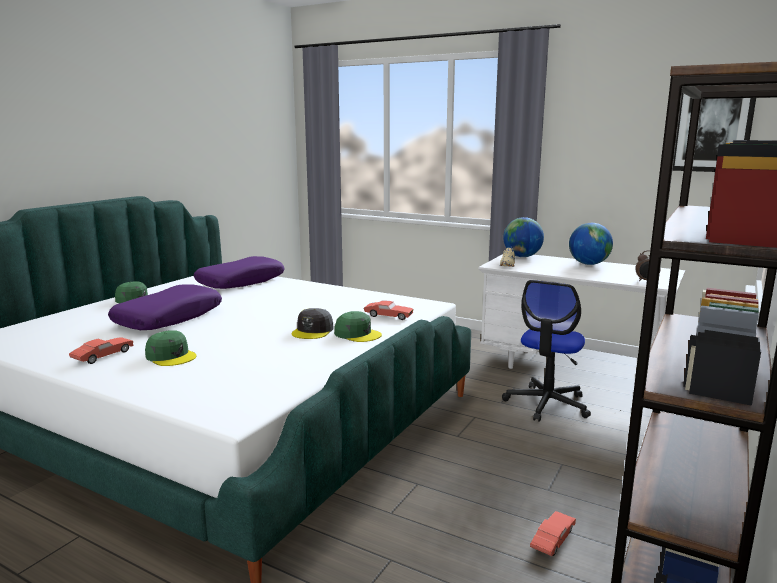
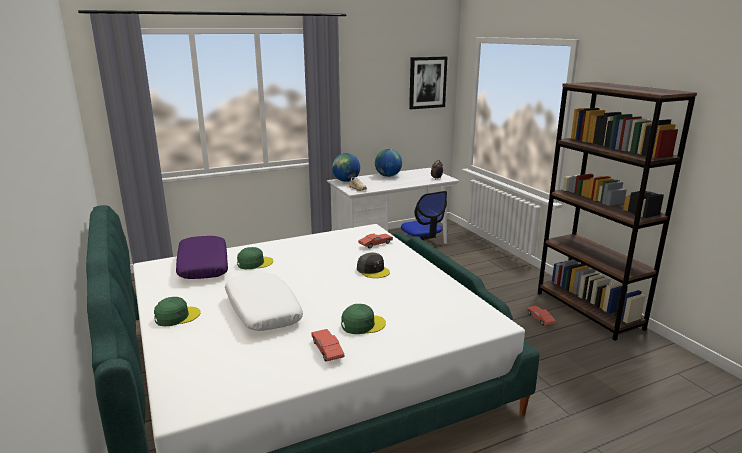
camera: 55 degrees left, 5 degrees up
purple pillow [108,284,222,330] -> white pillow [225,273,303,331]
green cap [334,311,382,342] -> green cap moved to [237,247,273,269]

